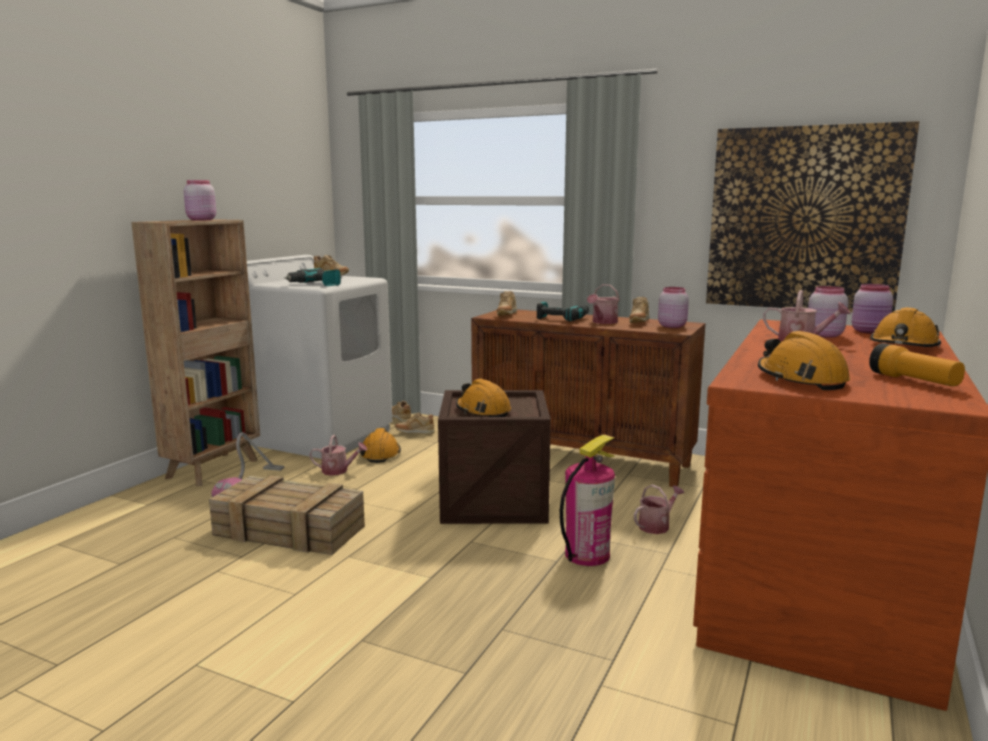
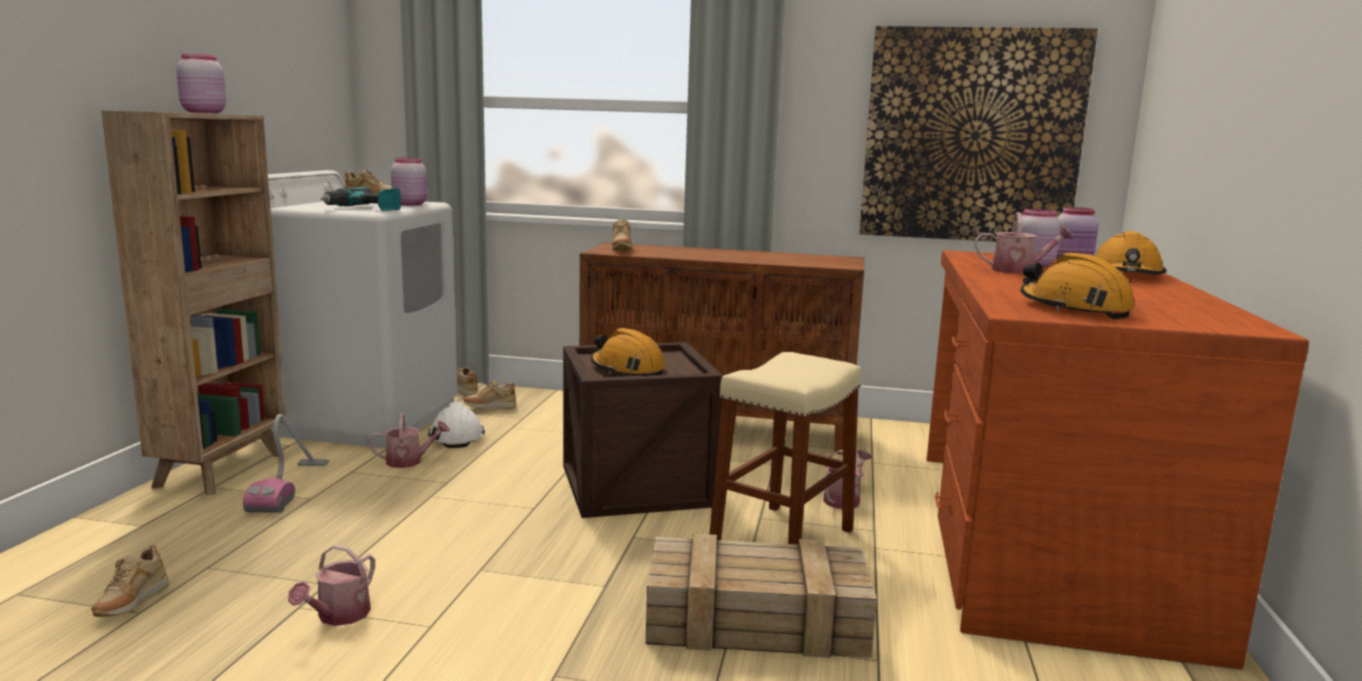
camera: 15 degrees left, 0 degrees up
crate [209,475,365,555] -> crate moved to [646,534,877,658]
orange hard hat [359,428,401,463] -> white hard hat [428,402,485,448]
power drill [537,302,589,322] -> none
fire extinguisher [560,434,615,566] -> beige stool [710,352,861,545]
watering can [587,284,619,324] -> watering can moved to [288,545,375,626]
beige shoe [629,297,649,323] -> beige shoe moved to [91,545,169,617]
pink jar [658,287,689,328] -> pink jar moved to [391,158,427,205]
flashlight [869,343,965,386] -> none

